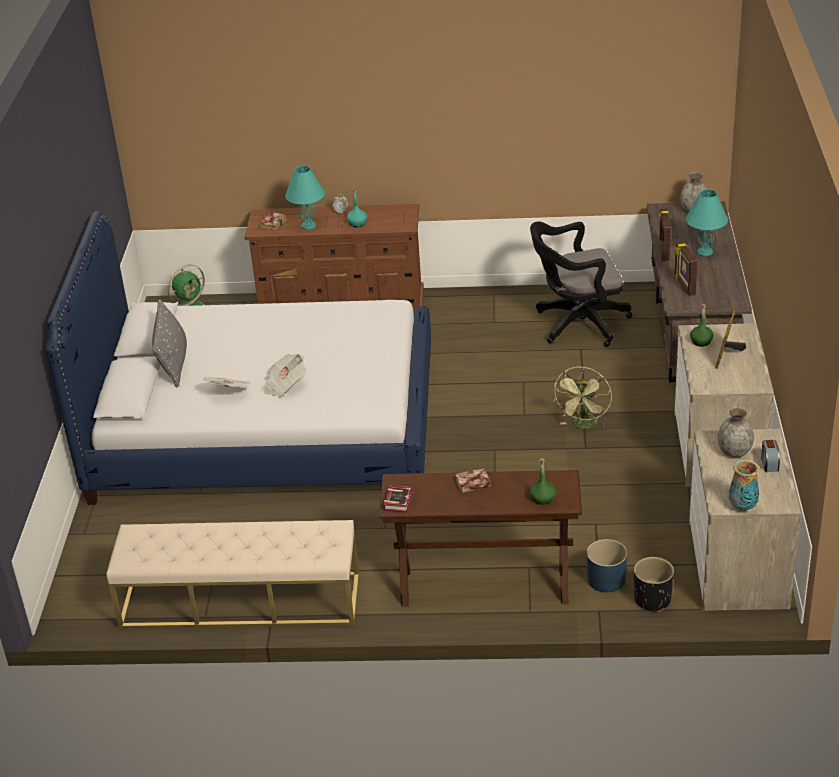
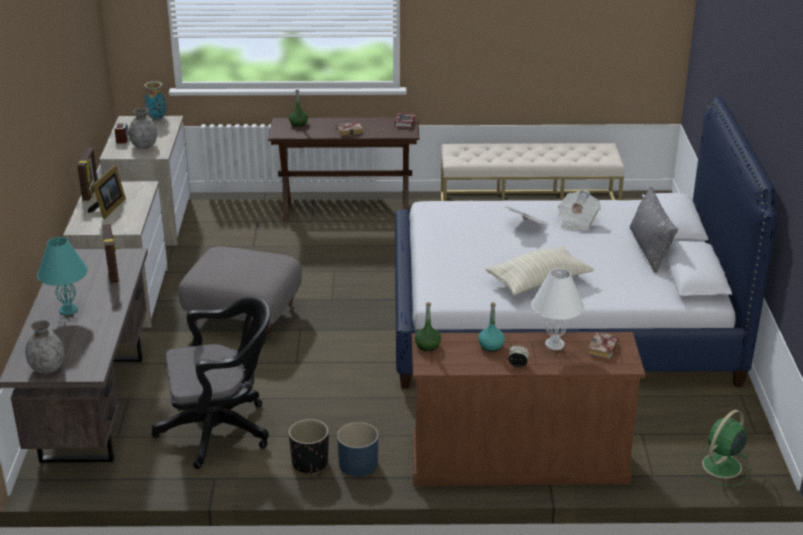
camera: 175 degrees right, 5 degrees down
turquoise table lamp [285,166,325,230] -> white table lamp [531,268,584,350]
green fan [553,367,612,429] -> grey ottoman [178,246,302,341]
blue planter [587,539,627,593] -> blue planter moved to [337,422,378,477]
black planter [634,557,674,612] -> black planter moved to [289,419,329,475]
picture frame [659,208,671,261] -> picture frame moved to [77,148,98,201]
green bottle [690,304,714,347] -> green bottle moved to [415,302,441,351]
none -> beige pillow [486,246,593,295]

